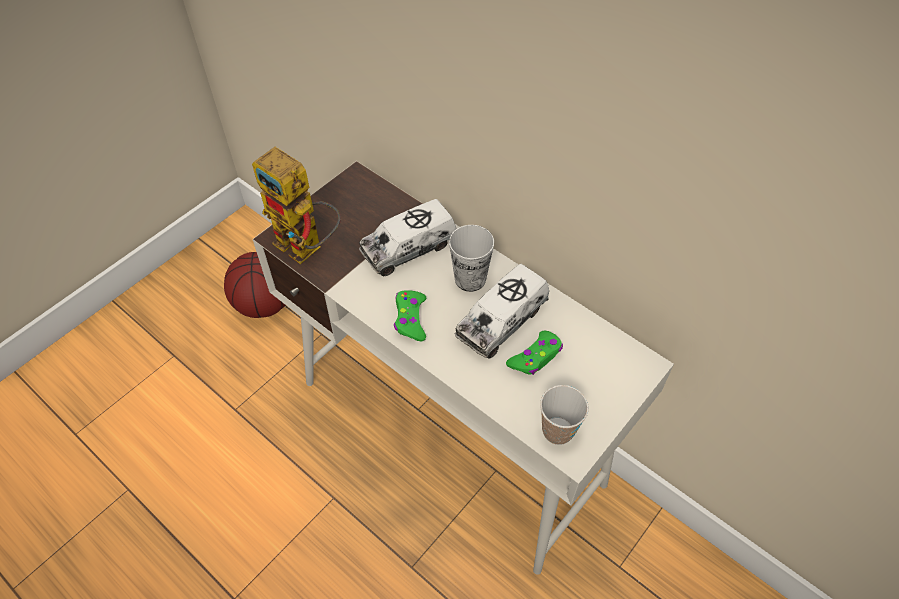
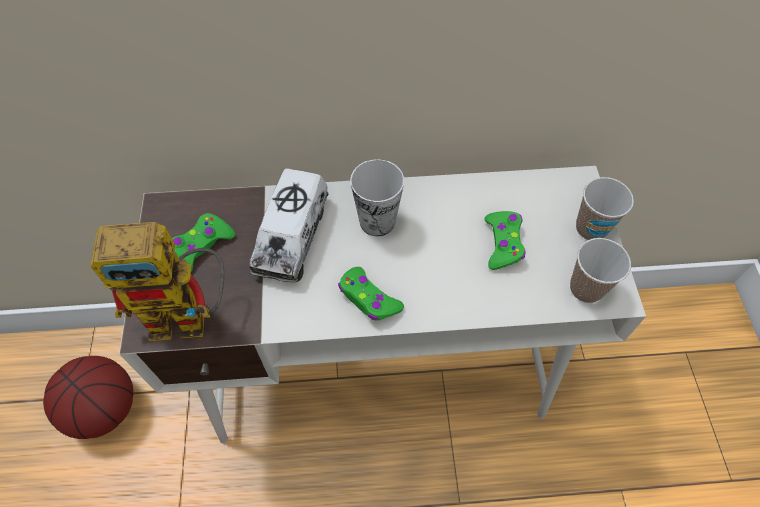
camera: 45 degrees left, 5 degrees up
toy truck [455,264,549,359] -> none
none -> green game controller [172,213,235,272]
none -> cup [576,177,634,240]

